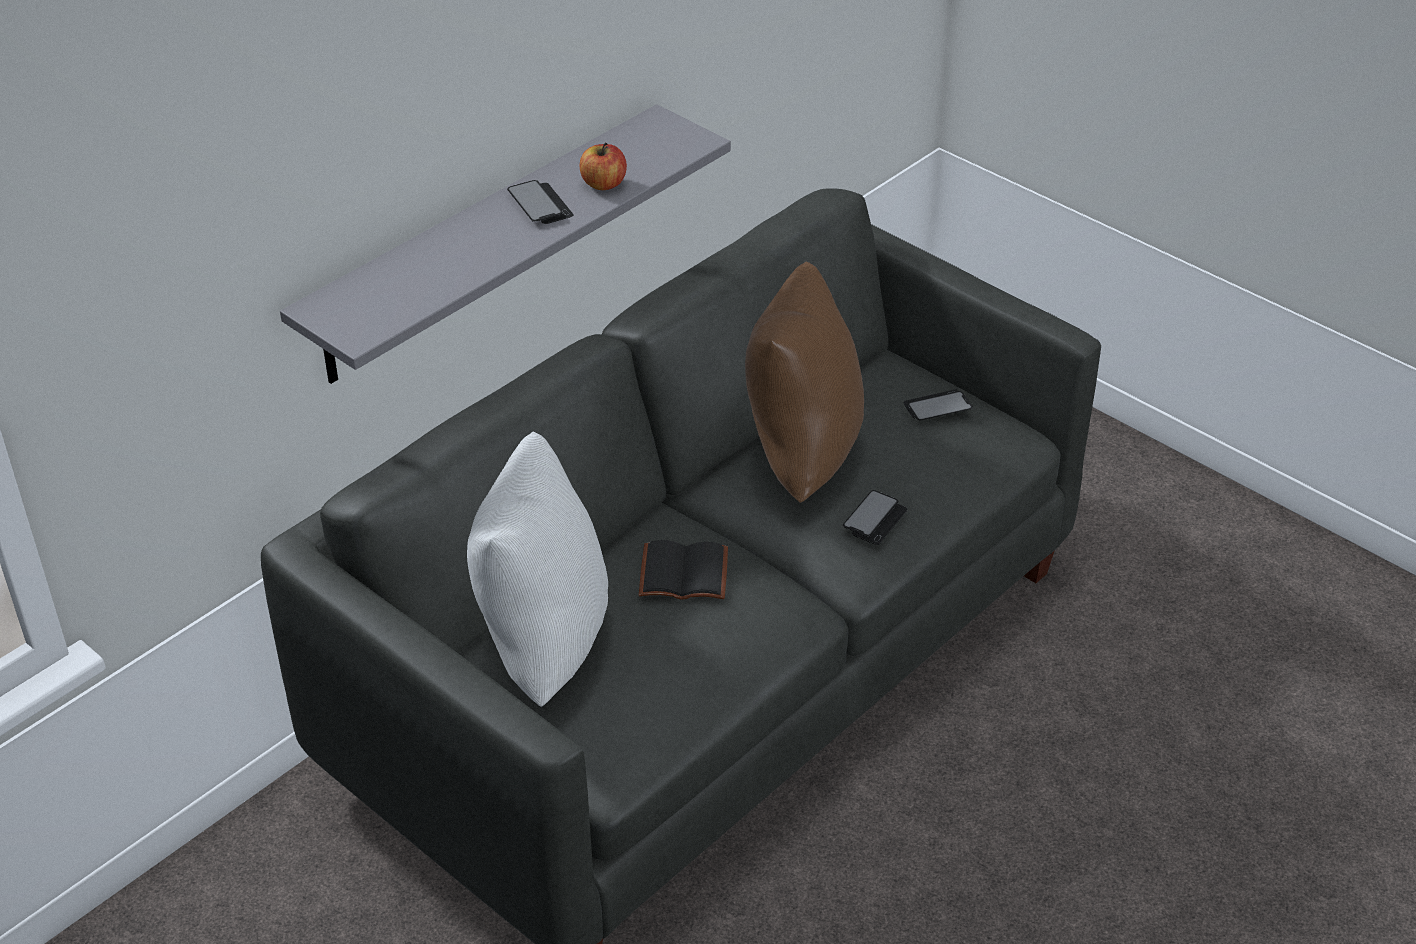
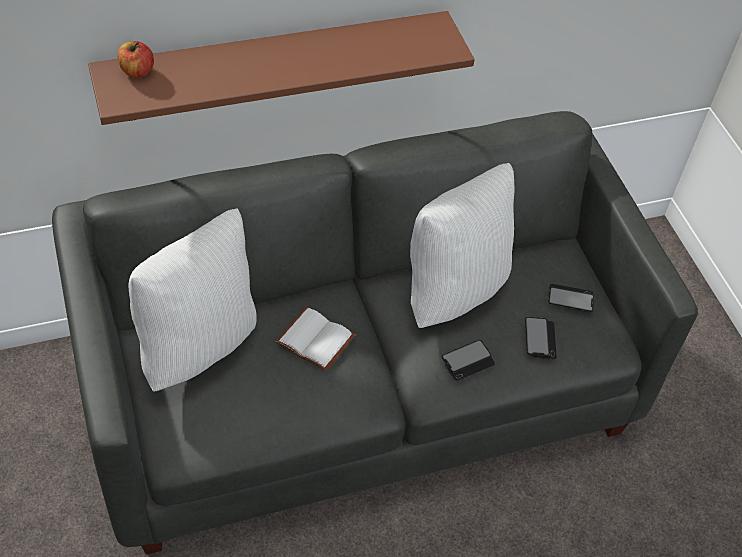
camera: 25 degrees right, 10 degrees up
grey shelf [280,104,731,384] -> brown shelf [88,11,475,125]
phone [507,180,574,224] -> phone moved to [525,317,557,359]
apple [580,142,627,190] -> apple moved to [118,41,154,77]
black book [639,540,728,600] -> white book [276,307,355,371]
brown pillow [745,262,864,503] -> white pillow [410,163,515,328]

